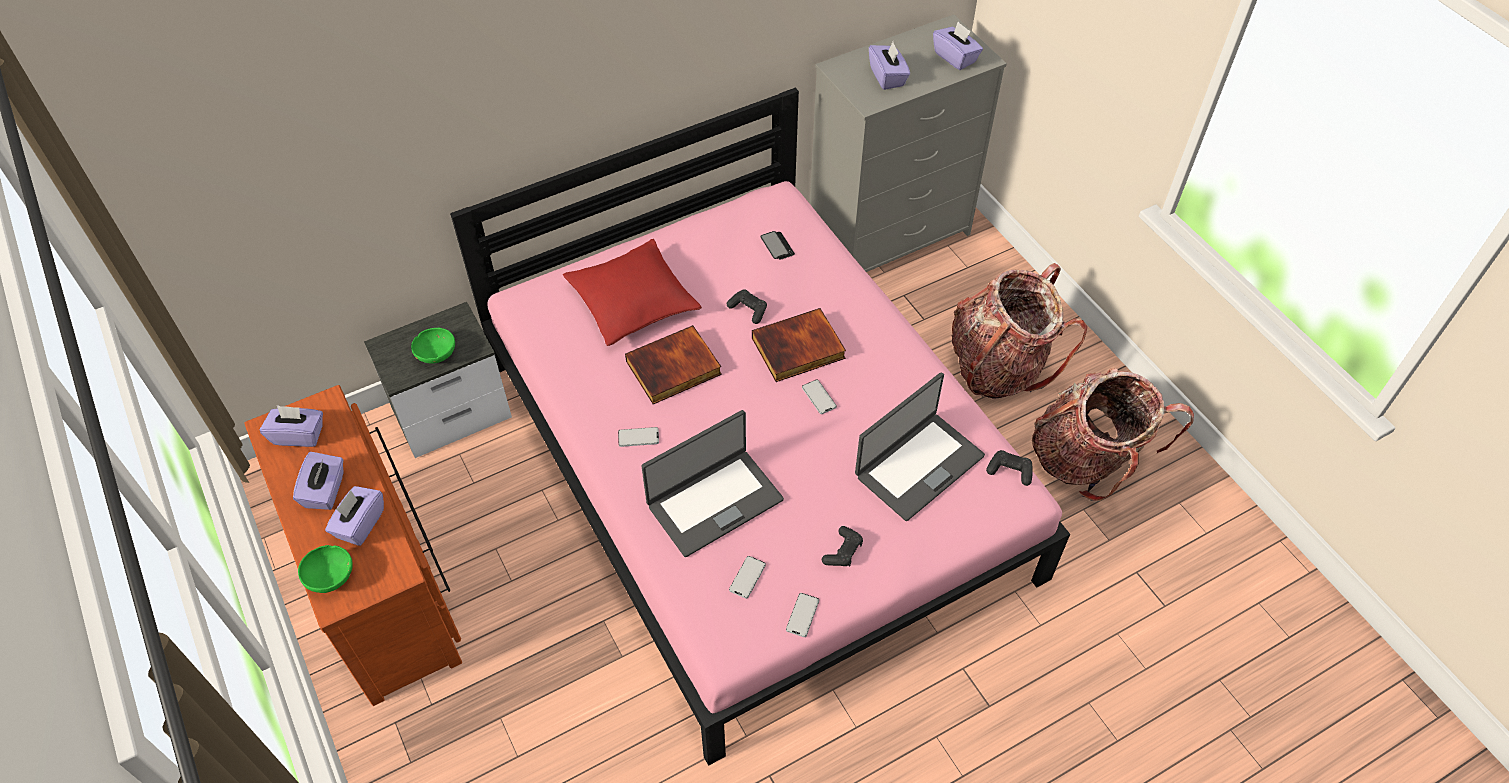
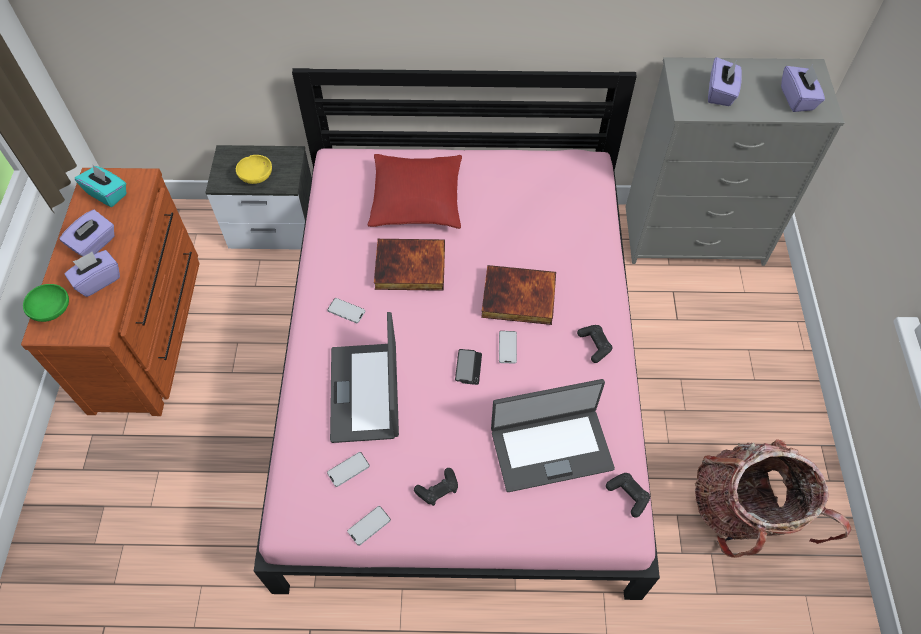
camera: 30 degrees right, 5 degrees up
purple tissue box [260,405,323,447] -> turquoise tissue box [75,165,126,207]
green bowl [411,328,455,364] -> yellow bowl [236,155,272,184]
laptop [641,410,784,557] -> laptop turned 90 degrees clockwise [330,312,399,443]
black game controller [727,289,767,324] -> black game controller moved to [577,325,613,363]
phone [760,231,795,259] -> phone moved to [455,349,482,385]
backpack [952,263,1088,399] -> none

